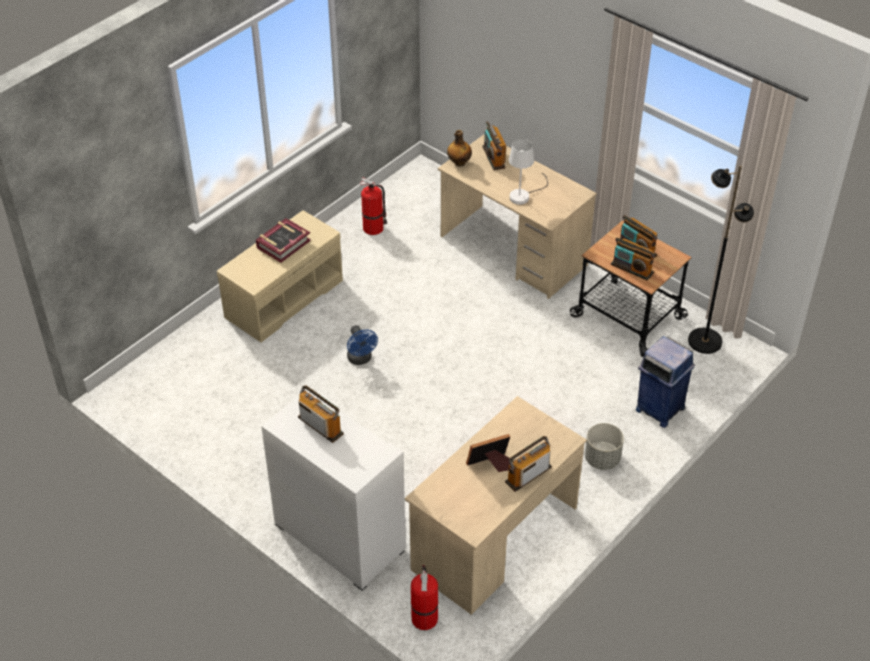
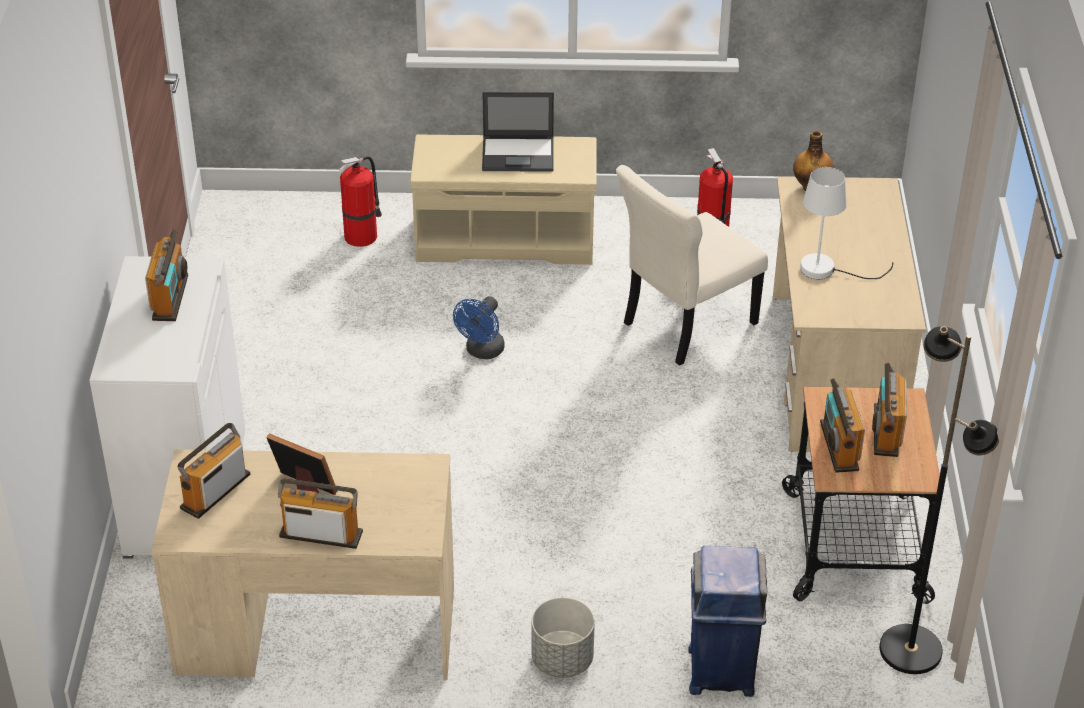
camera: 50 degrees right, 5 degrees down
book [256,218,311,263] -> laptop [482,92,554,172]
fire extinguisher [411,565,438,630] -> fire extinguisher moved to [339,156,382,247]
radio [482,121,507,170] -> radio moved to [178,423,250,519]
none -> beige chair [616,165,768,366]

